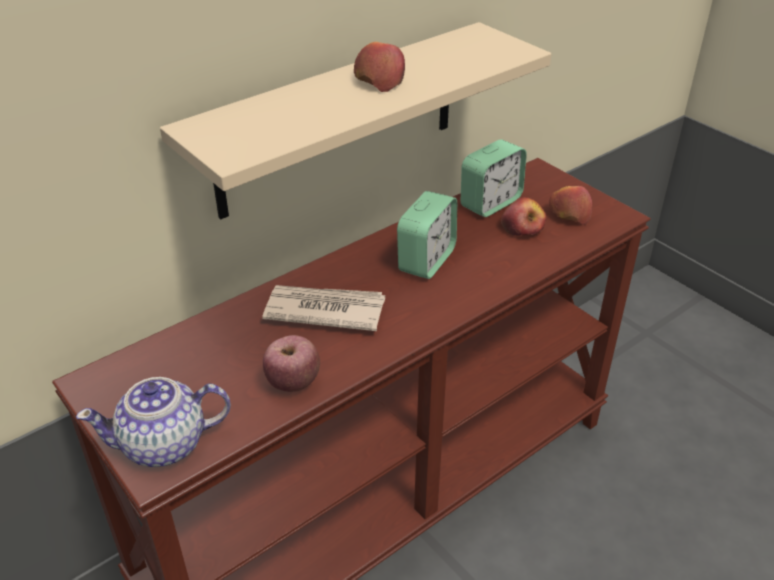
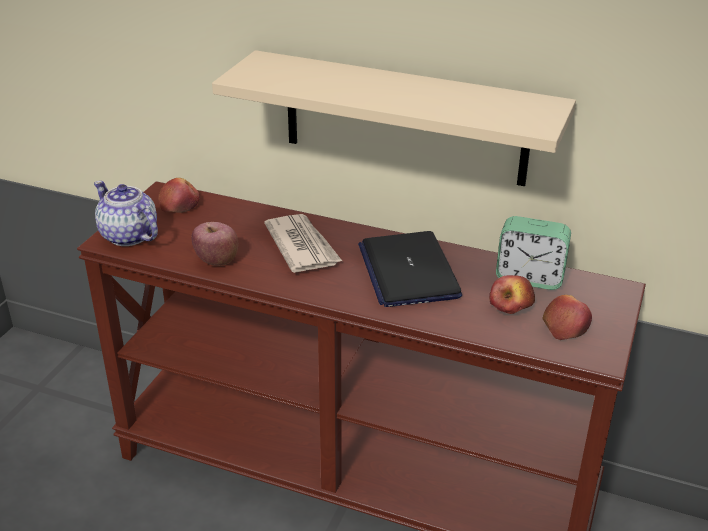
camera: 60 degrees right, 5 degrees down
apple [354,42,405,92] -> apple moved to [158,178,200,213]
alarm clock [397,191,457,279] -> laptop [358,231,462,307]

